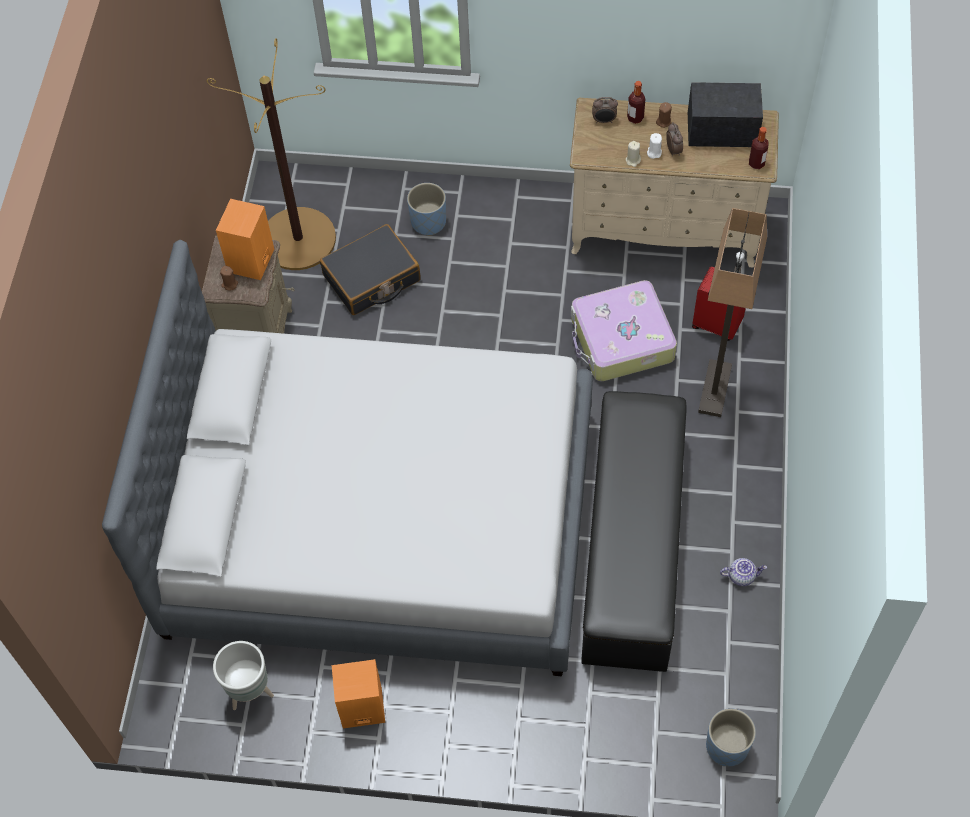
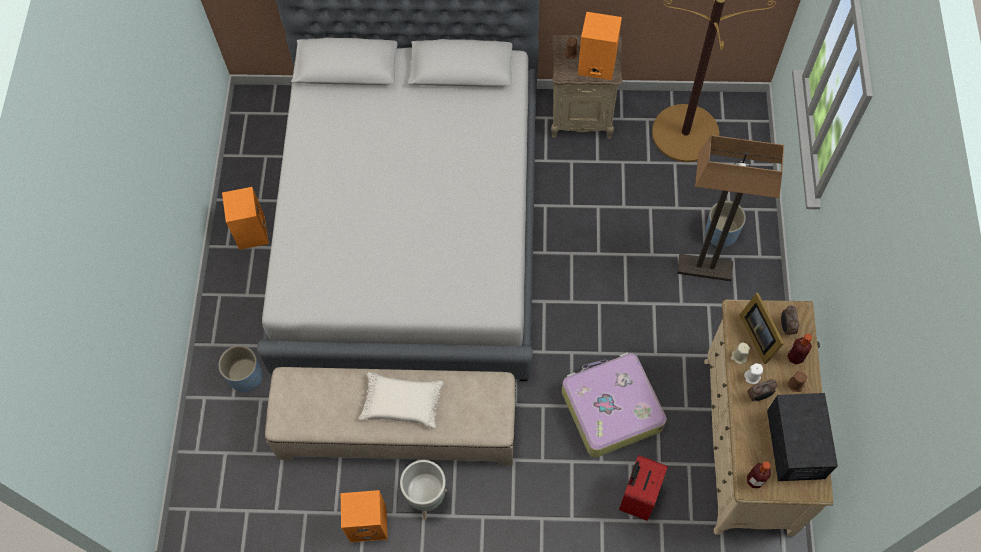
camera: 85 degrees right, 5 degrees up
grey planter [213,641,274,710] -> grey planter moved to [400,460,447,520]
black suitcase [320,224,421,315] -> none
black bench [581,391,687,672] -> beige bench [265,367,516,465]
floor lamp [698,208,767,417] -> floor lamp moved to [677,135,784,281]
blue planter [706,708,756,766] -> blue planter moved to [219,345,263,393]
teapot [720,558,767,586] -> orange speaker [341,490,388,542]
none -> white pillow [359,372,444,429]
none -> picture frame [740,293,784,364]

